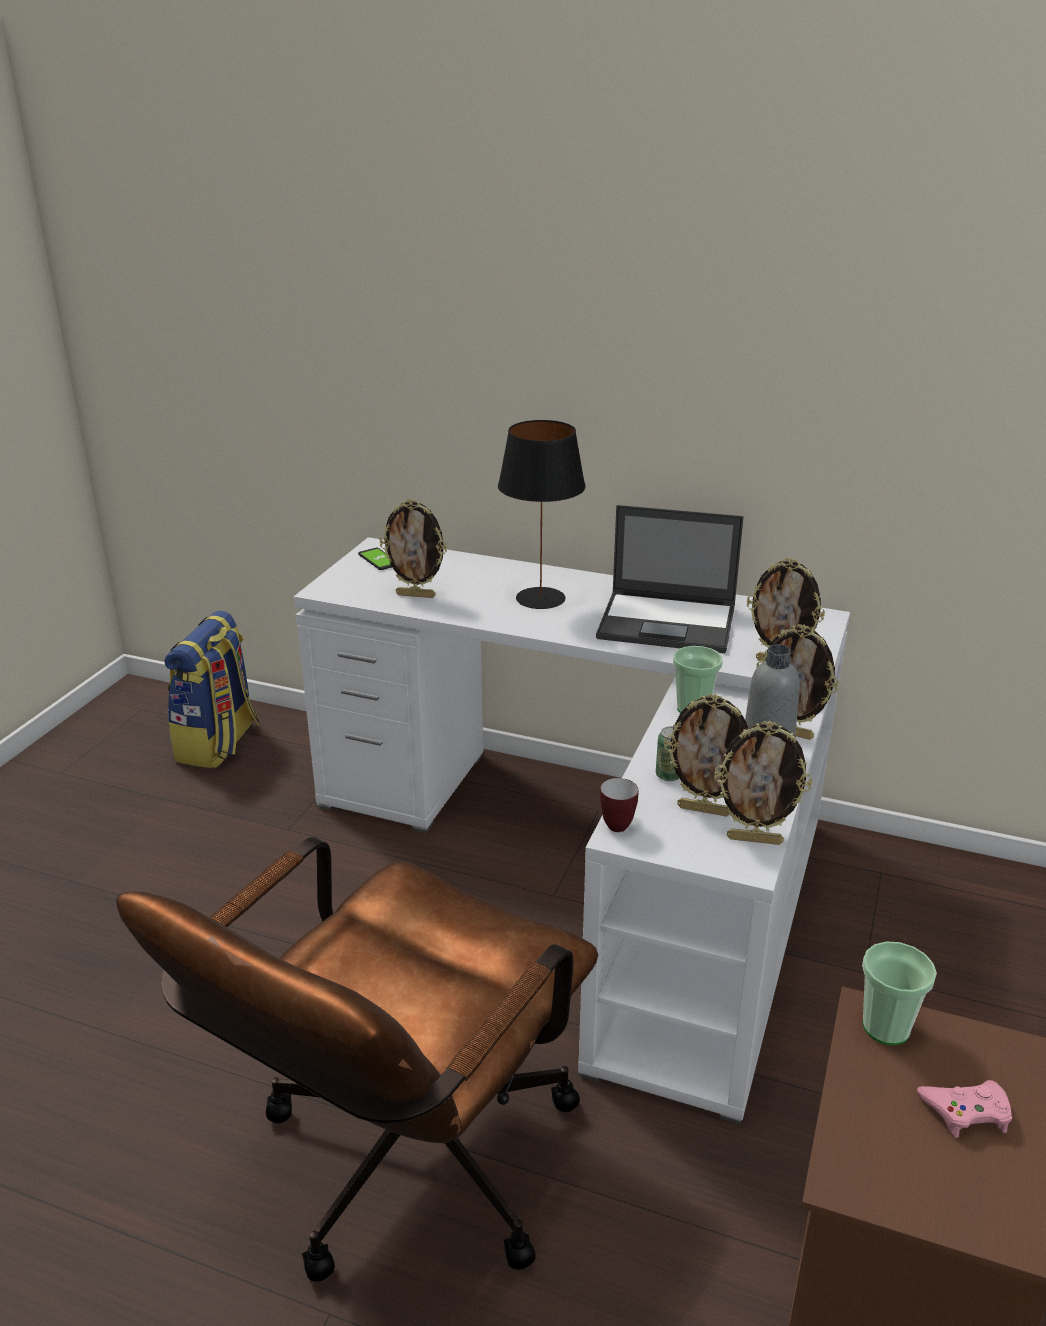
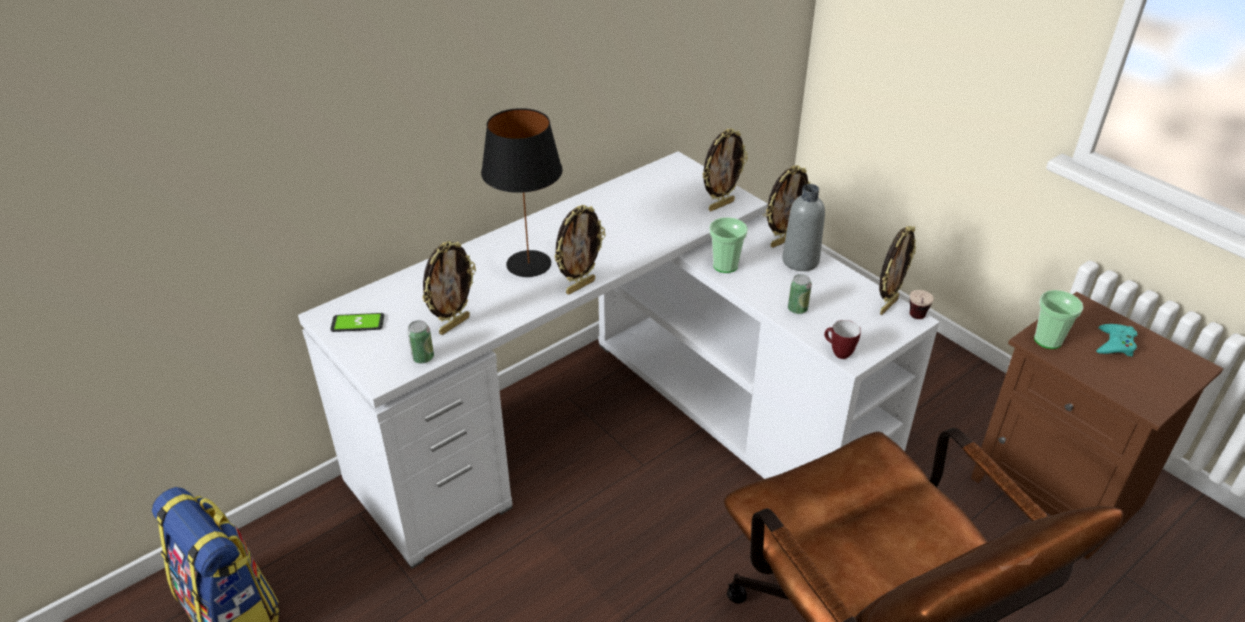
camera: 60 degrees left, 10 degrees up
laptop [596,505,744,653] -> none
picture frame [664,694,748,817] -> picture frame moved to [554,205,605,295]
pink game controller [917,1080,1012,1138] -> turquoise game controller [1096,324,1137,356]
none -> can [407,320,434,364]
none -> cup [910,290,934,319]

